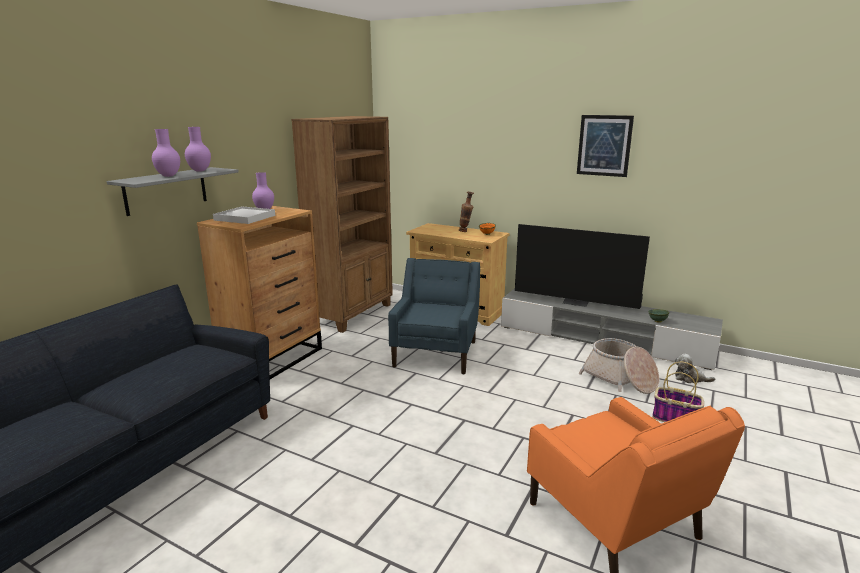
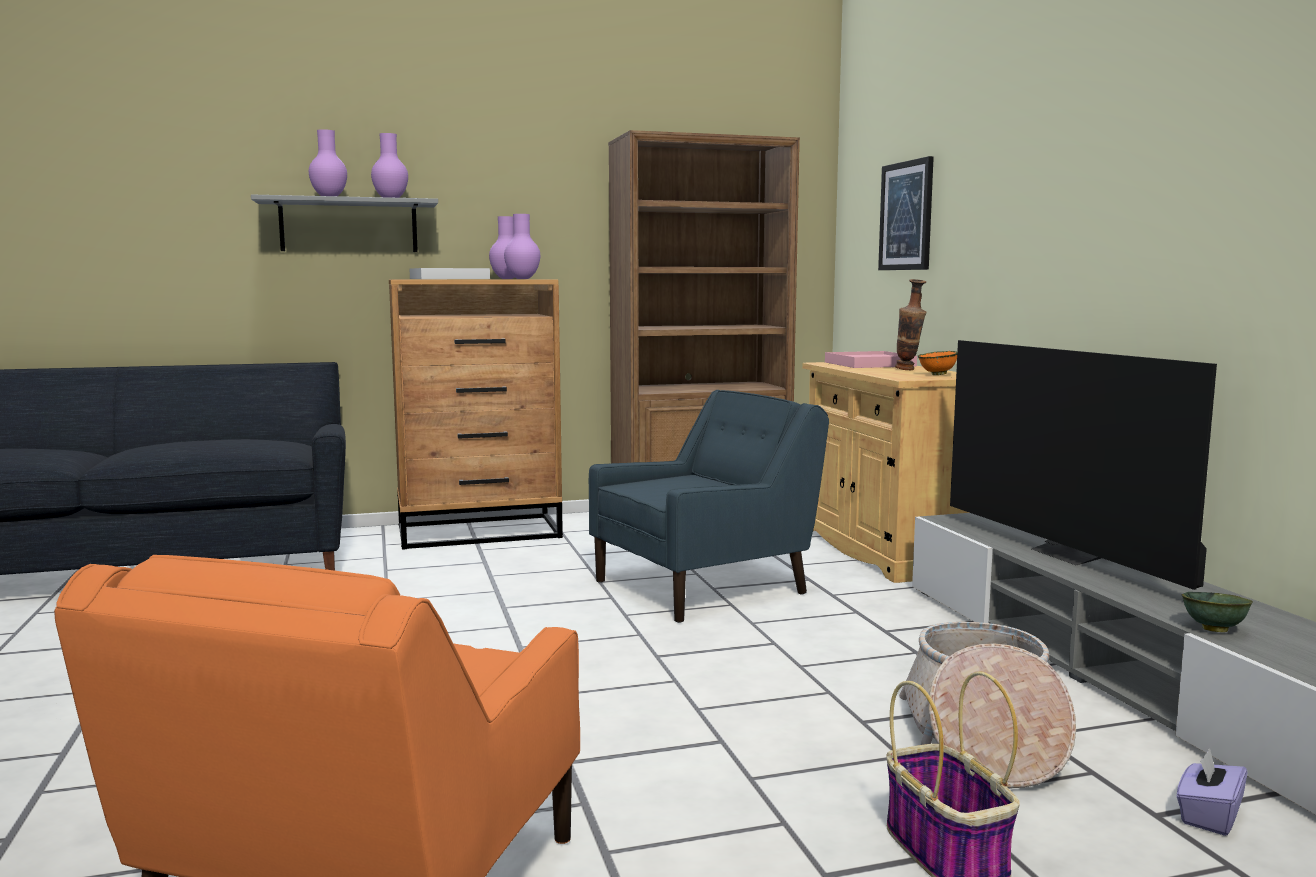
camera: 45 degrees right, 10 degrees down
picture [577,115,634,177] -> picture moved to [878,156,934,270]
plush toy [675,354,715,383] -> purple tissue box [1177,748,1247,836]
none -> purple vase [504,214,540,279]
none -> pink tray [825,351,917,368]

